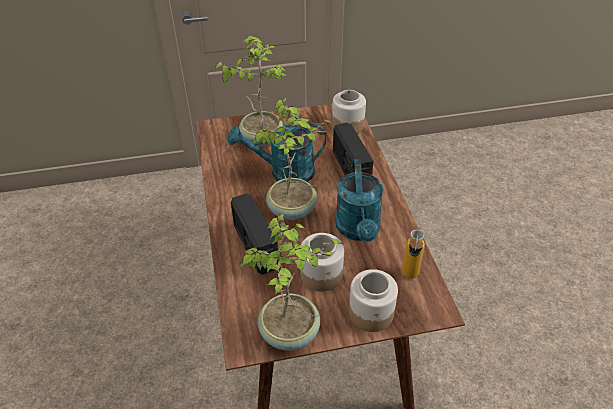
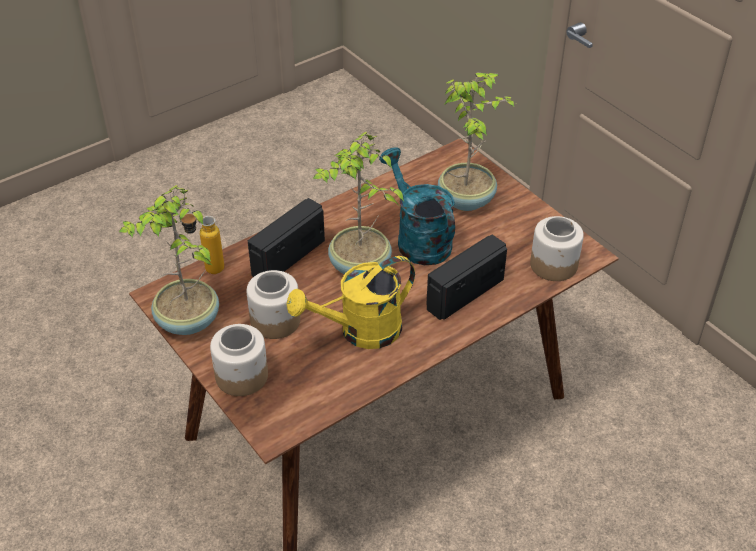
camera: 65 degrees right, 0 degrees up
turquoise watering can [336,159,383,242] -> yellow watering can [287,256,415,349]
bottle [402,230,425,279] -> bottle moved to [180,211,224,274]

